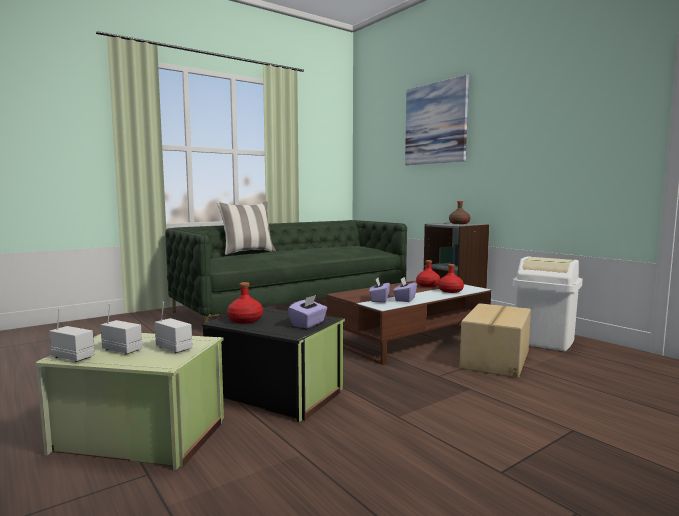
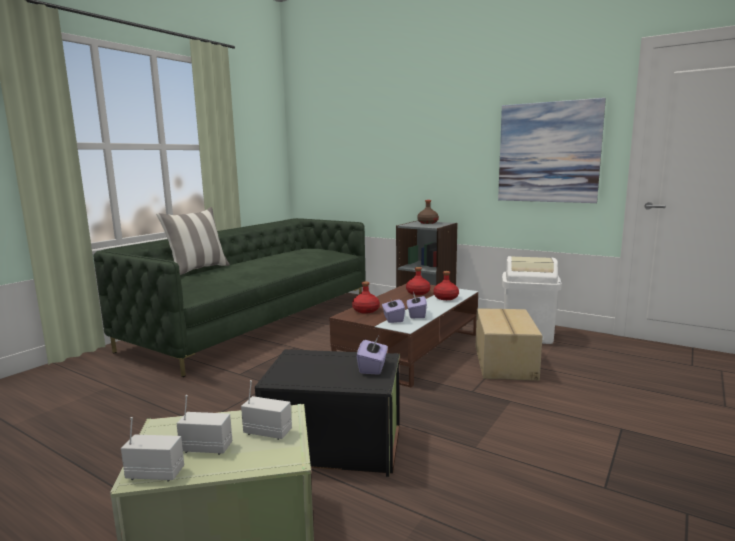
camera: 20 degrees left, 5 degrees up
red bottle [227,282,263,323] -> red bottle moved to [352,281,380,314]
picture [405,75,469,165] -> picture moved to [498,98,606,203]

